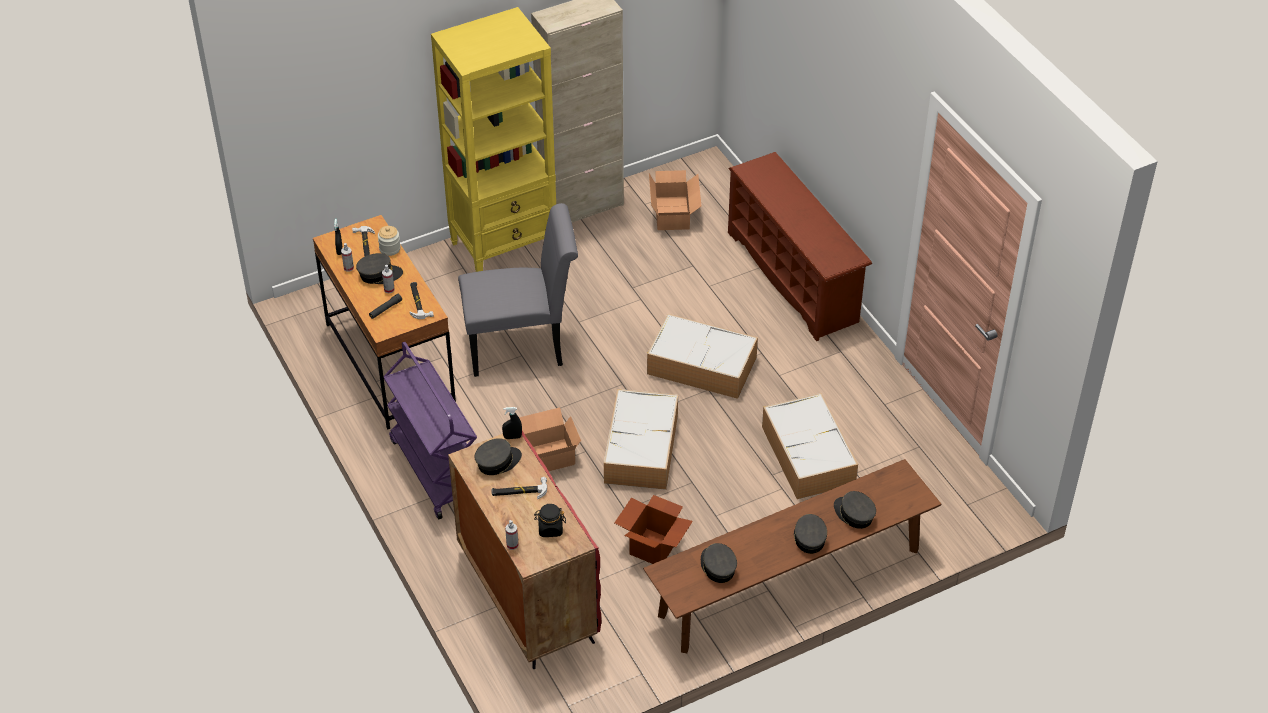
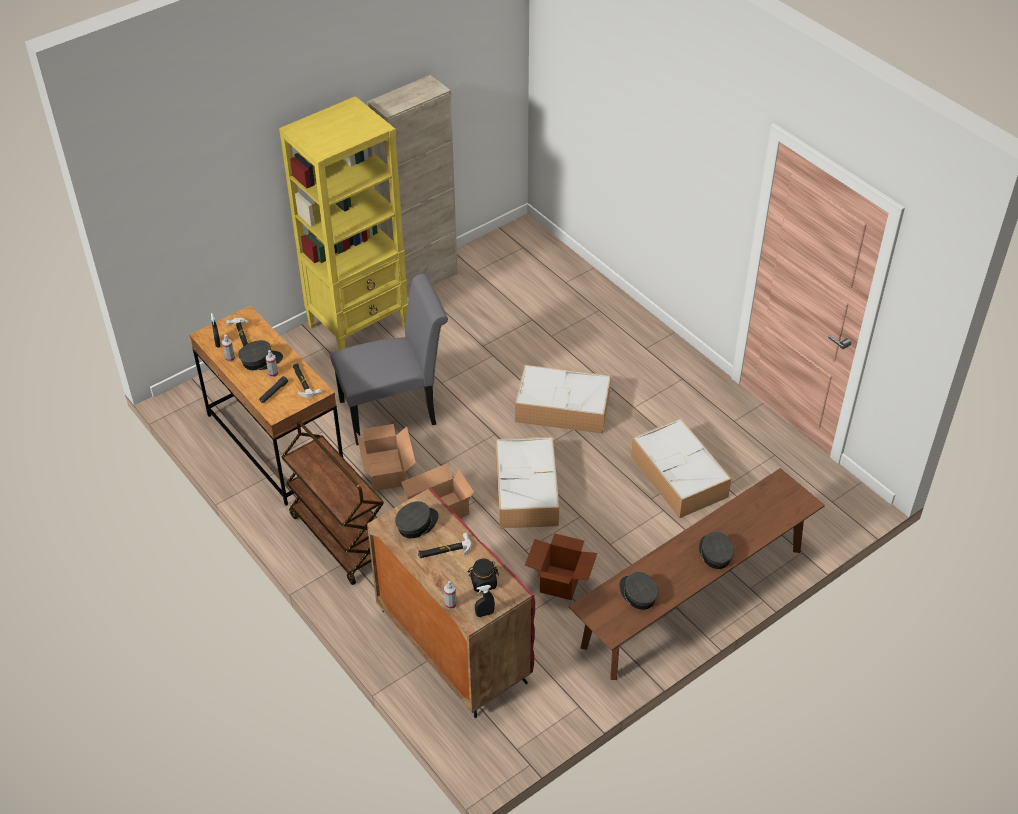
camera: 10 degrees left, 0 degrees up
jar [378,226,401,256] -> none
purple cart [383,342,477,519] -> brown cart [281,421,384,585]
black spray bottle [502,407,522,439] -> black spray bottle moved to [475,585,495,617]
cardboard box [649,170,702,230] -> cardboard box moved to [356,424,416,491]
brown shoe rack [728,152,872,341] -> none
grey cap [834,491,876,529] -> none

